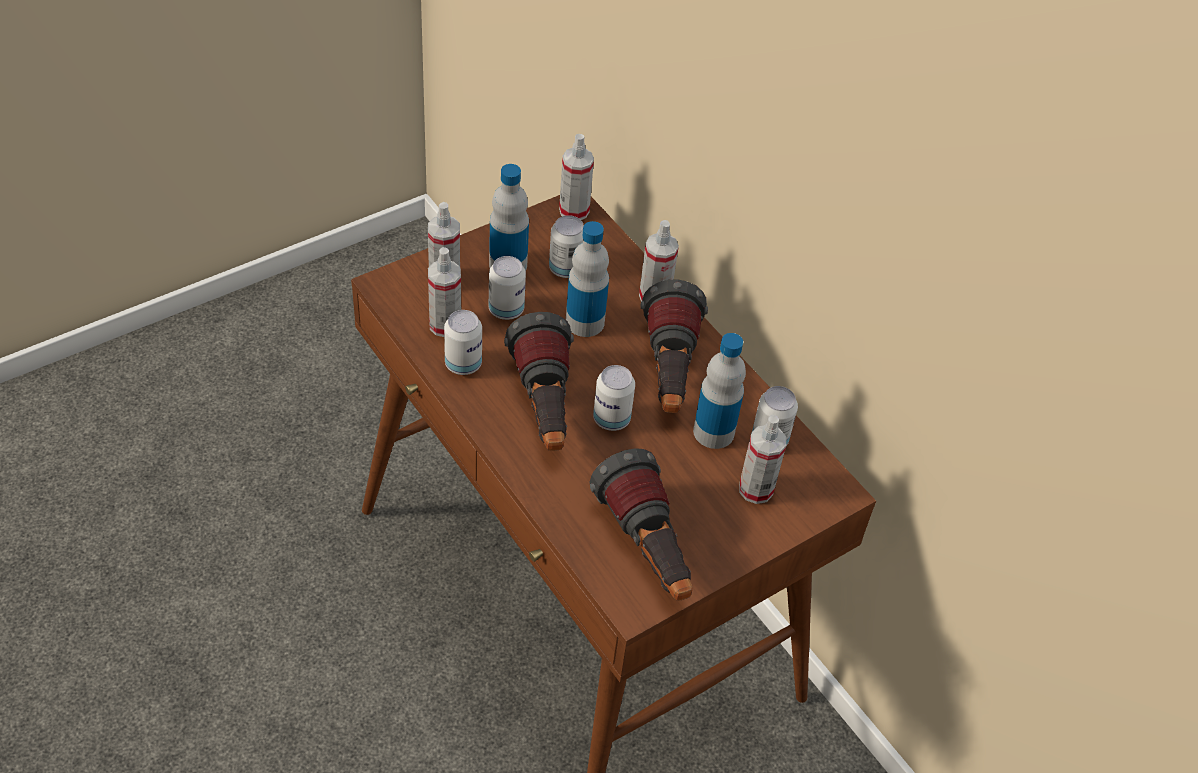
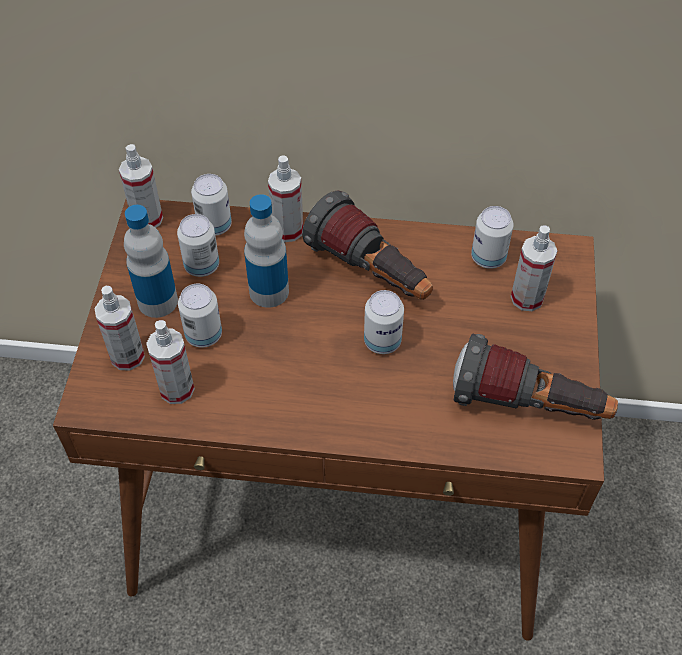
camera: 45 degrees left, 5 degrees up
can [444,310,482,375] -> can moved to [191,174,232,236]
flashlight [504,312,574,451] -> none
bottle [693,333,746,449] -> none

